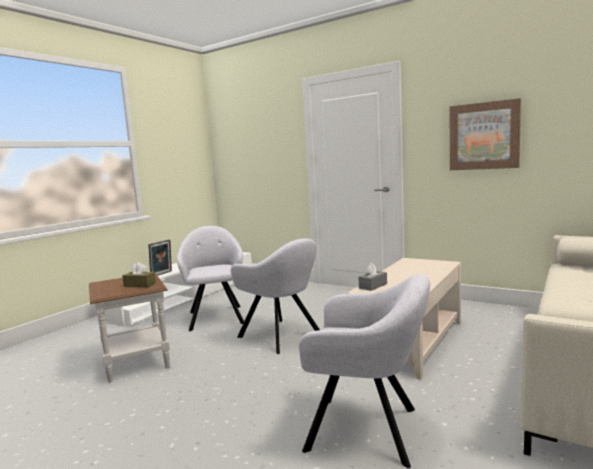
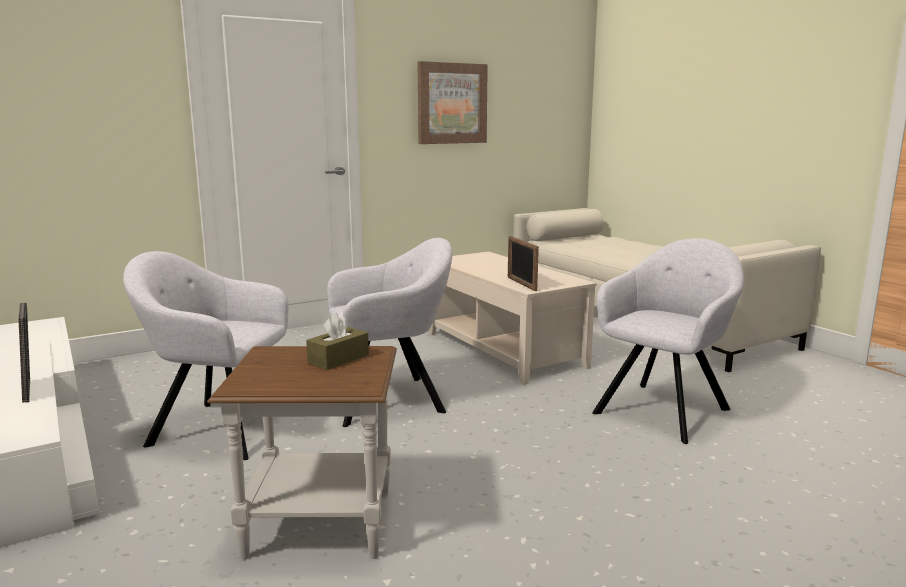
camera: 65 degrees left, 5 degrees up
grey tissue box [358,262,387,291] -> picture frame [508,236,539,291]

